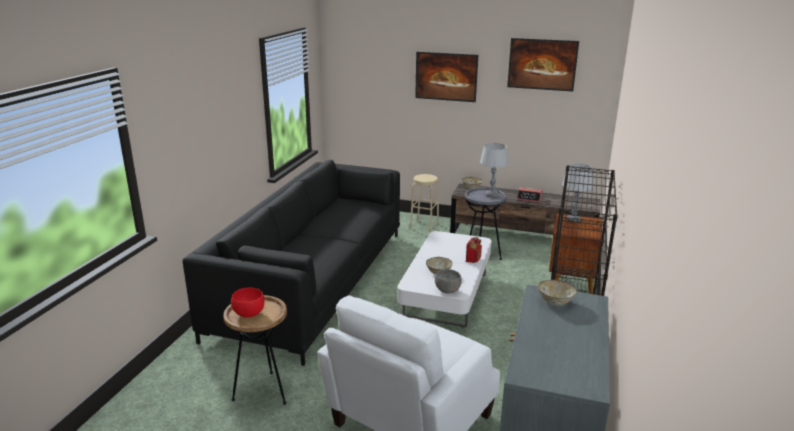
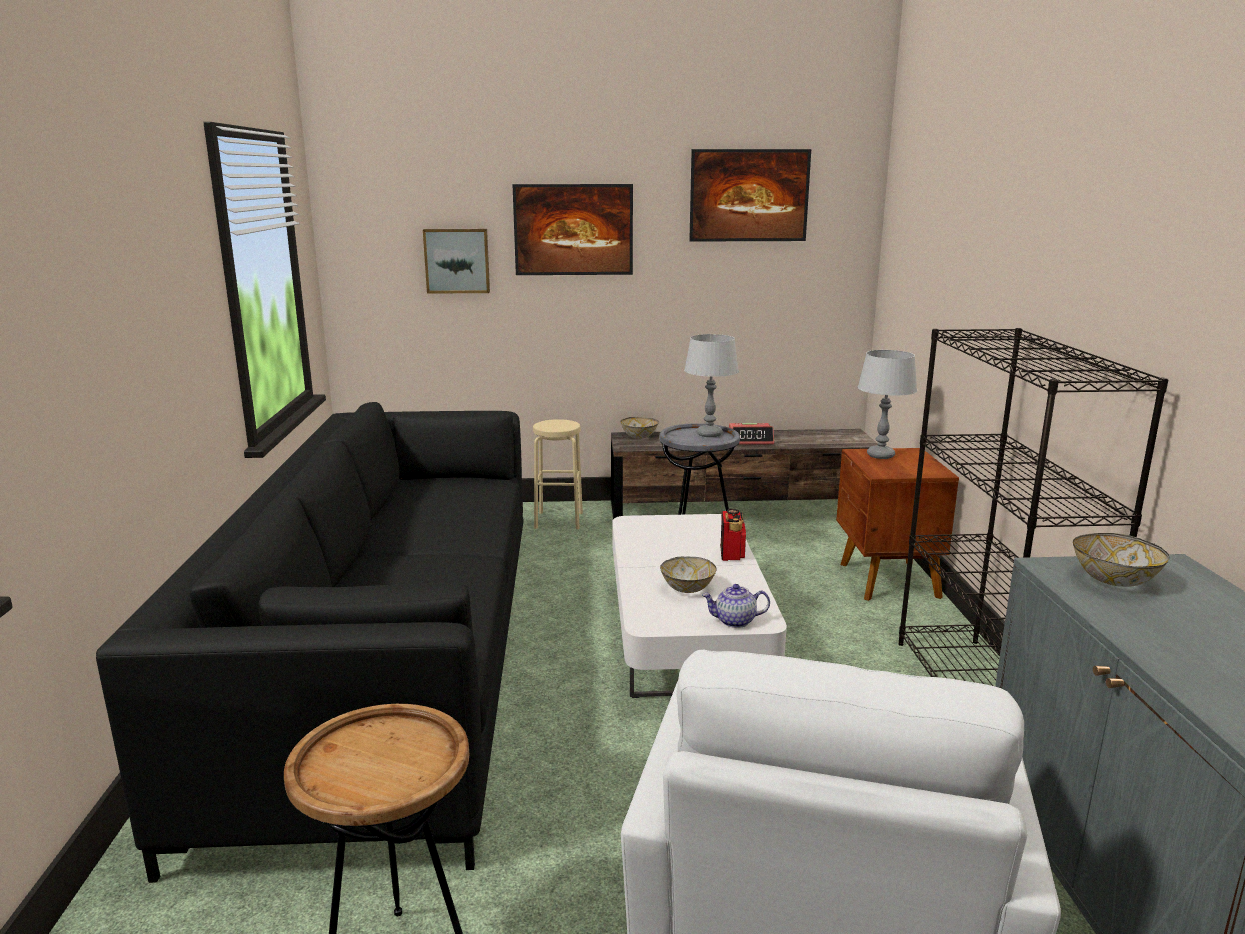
camera: 20 degrees left, 5 degrees down
red bowl [231,288,265,318] -> none
grey bowl [435,269,461,294] -> teapot [702,584,770,628]
none -> picture [423,229,490,294]

